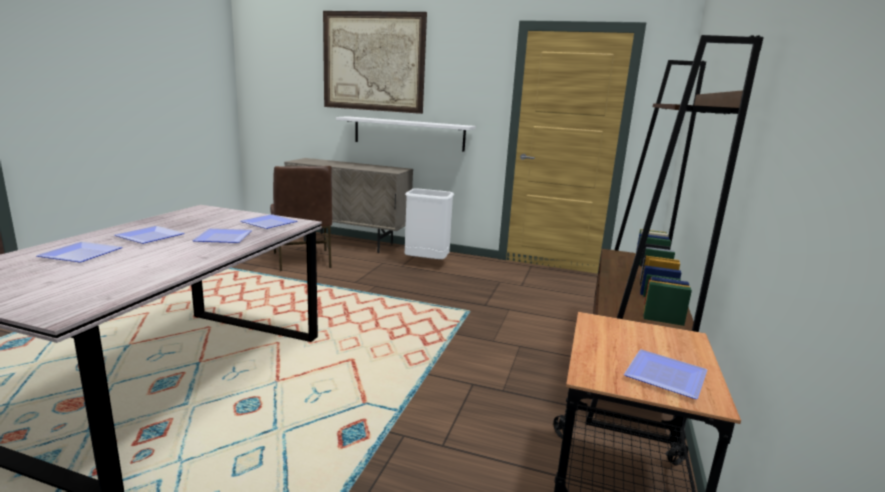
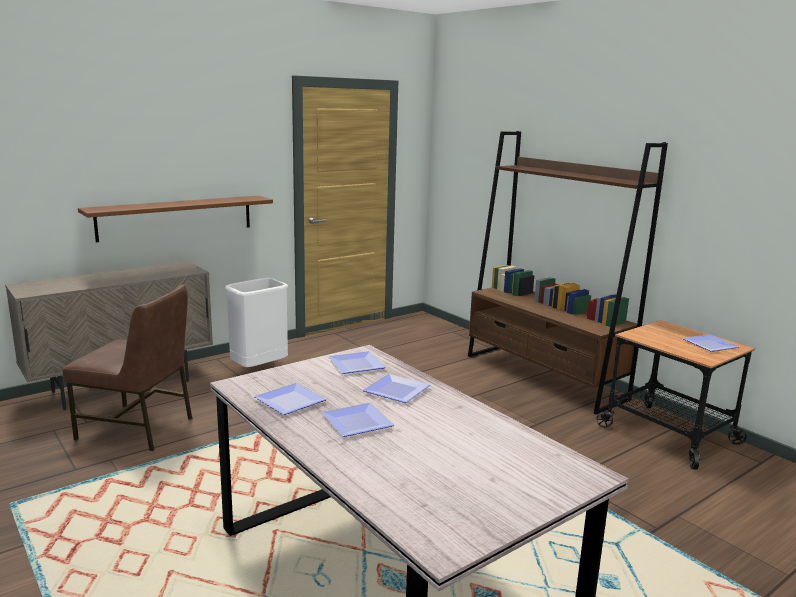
camera: 55 degrees left, 0 degrees up
plate [36,242,123,262] -> plate moved to [254,383,327,415]
picture [323,11,427,114] -> none
white shelf [336,116,476,152] -> brown shelf [78,196,273,243]

